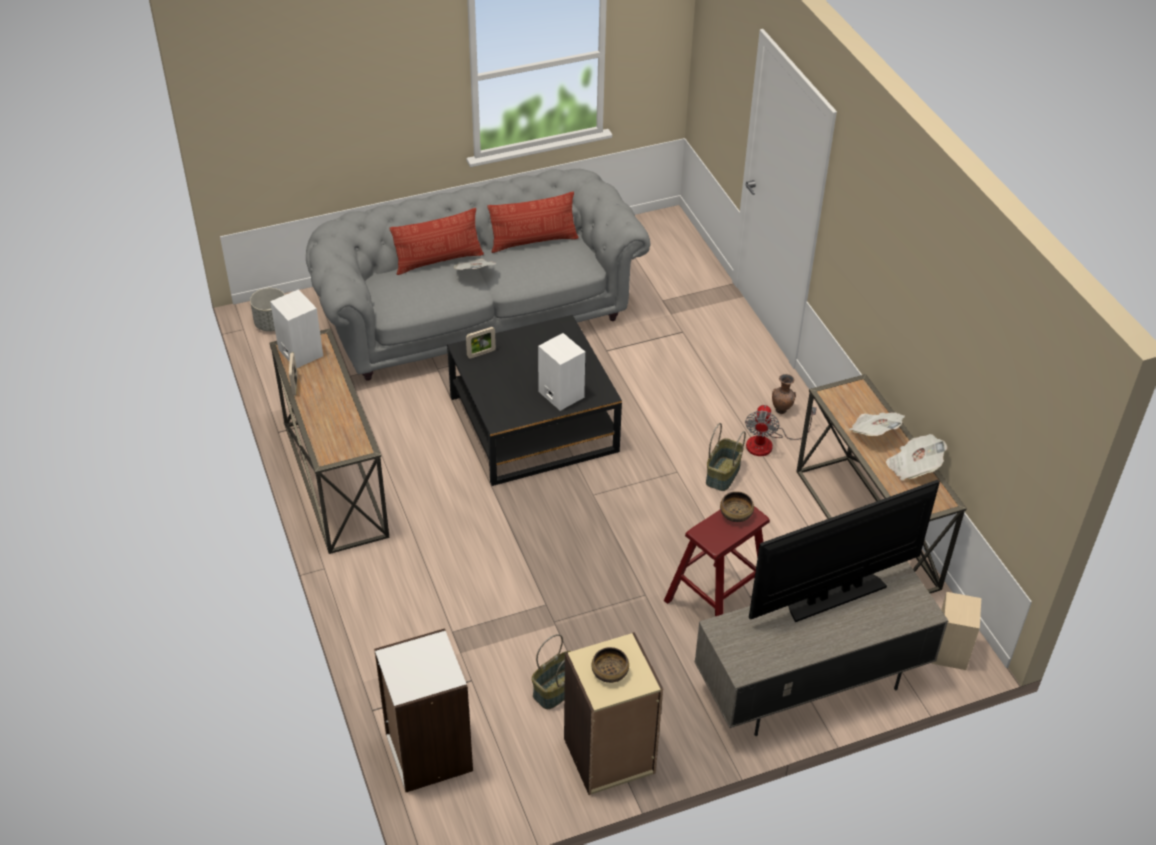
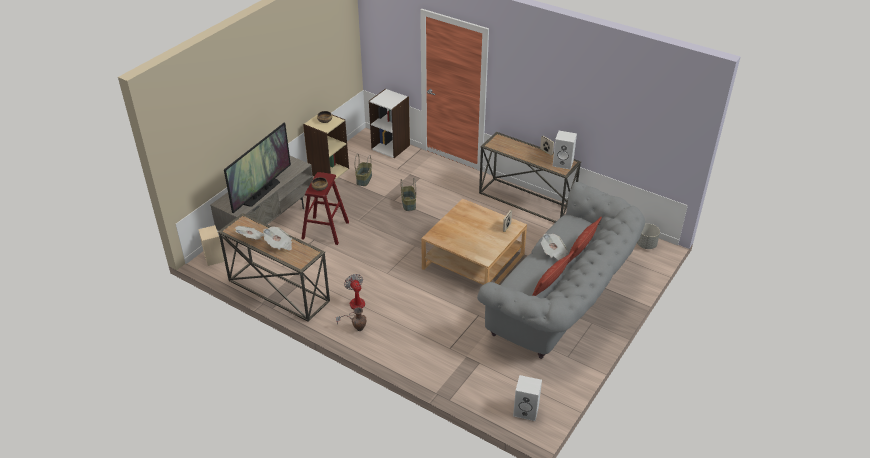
camera: 145 degrees right, 5 degrees down
black coffee table [447,315,622,486] -> beige coffee table [421,199,527,285]
white speaker [538,333,585,411] -> white speaker moved to [513,375,542,421]
basket [706,423,746,491] -> basket moved to [401,178,416,211]

